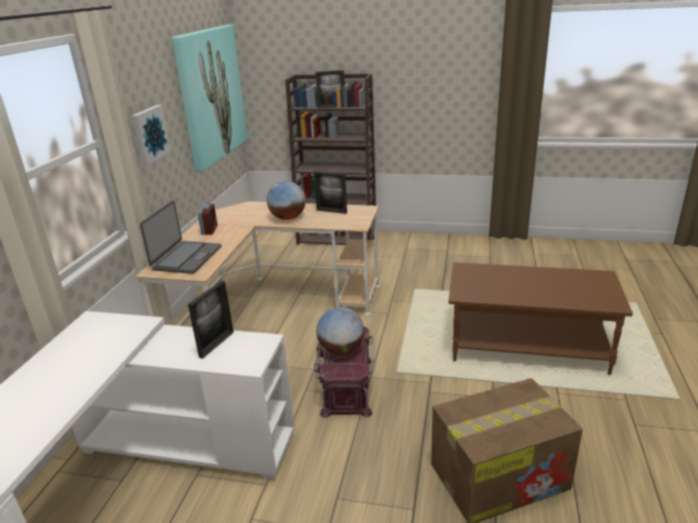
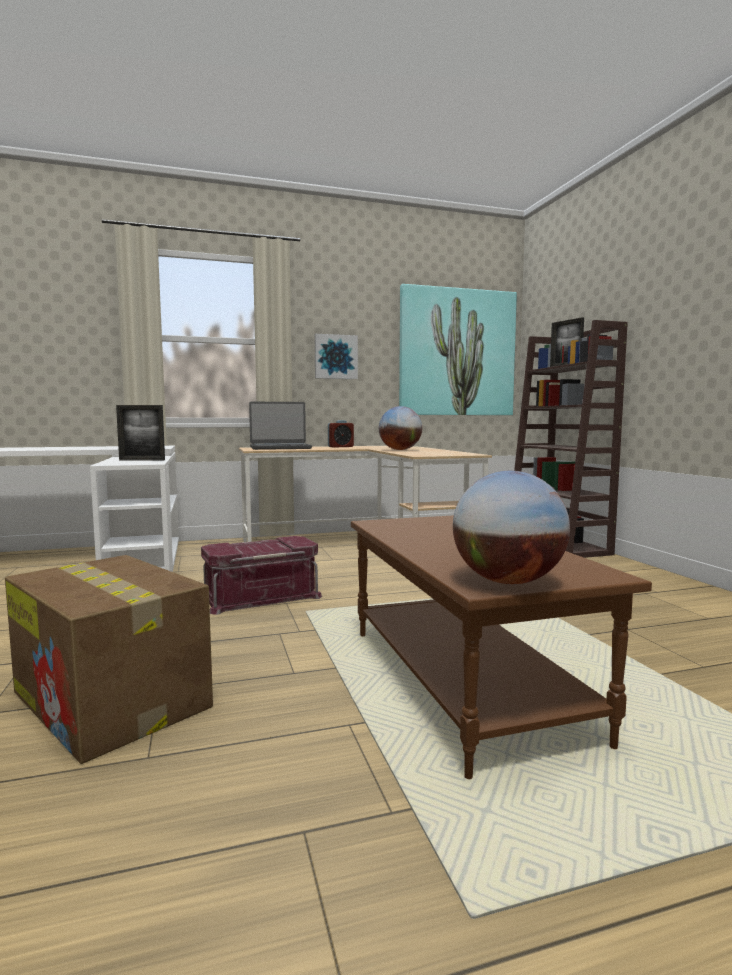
camera: 60 degrees right, 20 degrees down
picture frame [314,171,347,214] -> none
globe [316,307,364,355] -> globe moved to [453,471,570,584]

